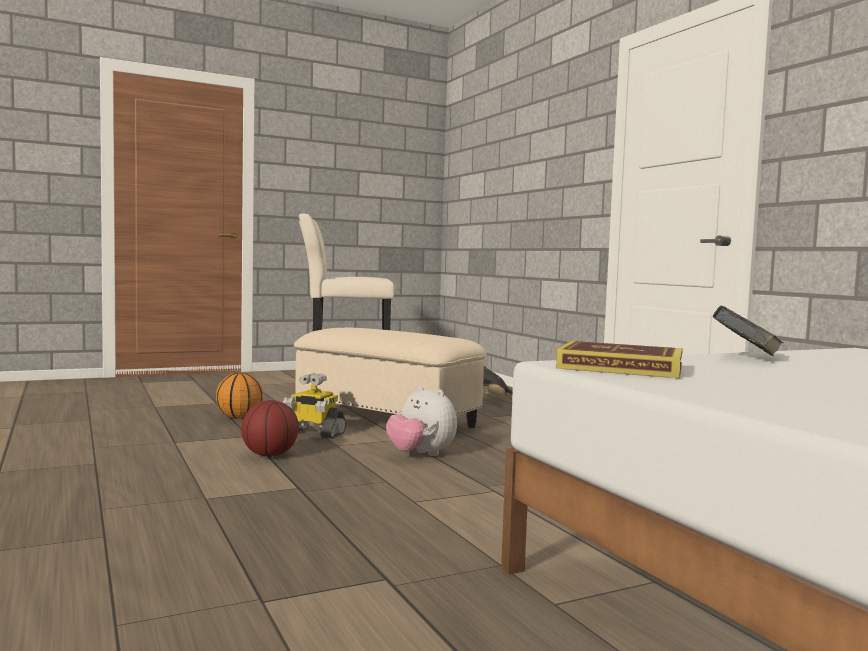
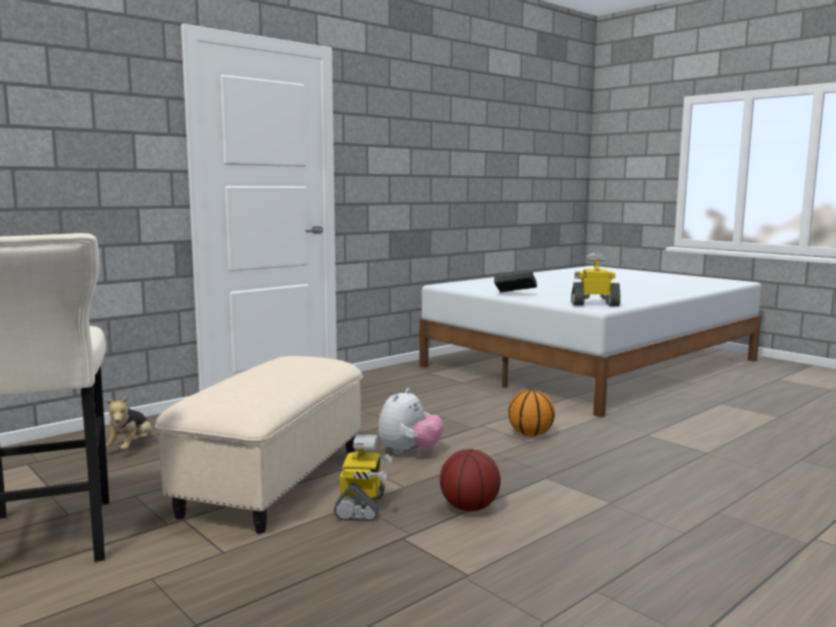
camera: 105 degrees left, 5 degrees up
basketball [216,373,263,419] -> basketball moved to [508,389,555,436]
book [556,341,683,378] -> toy robot [571,253,621,306]

